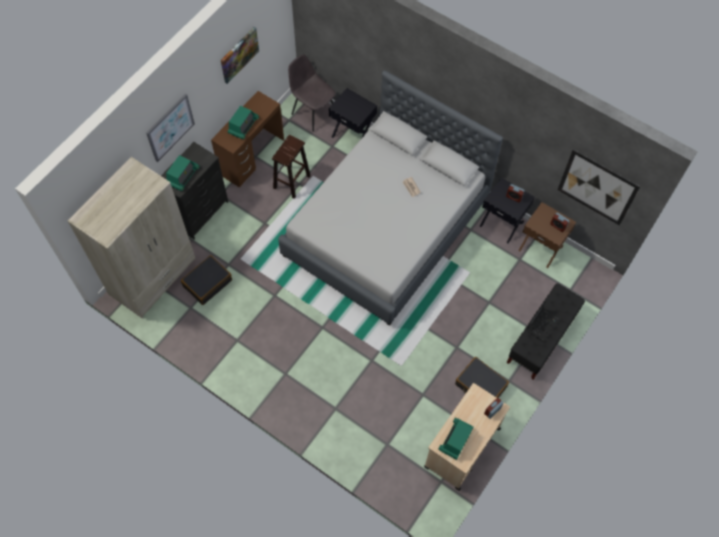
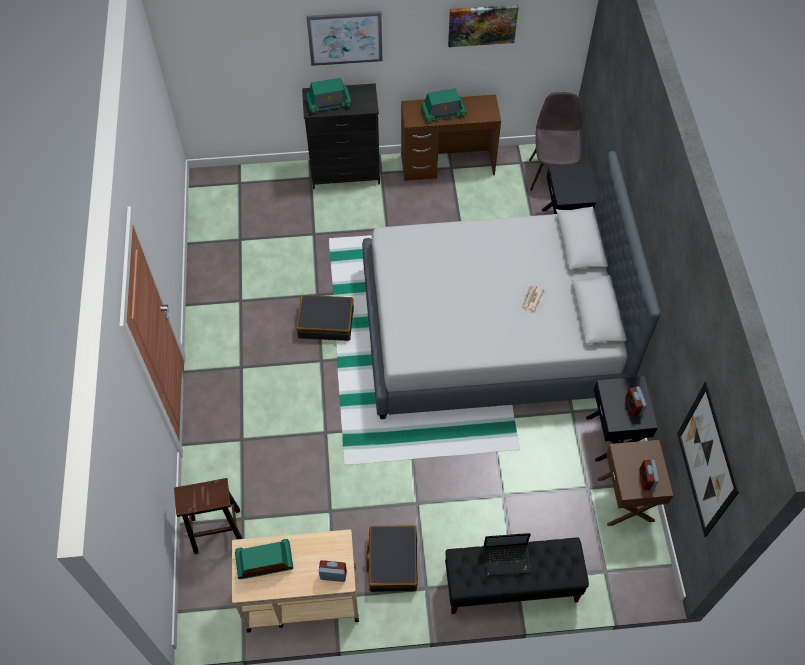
camera: 50 degrees right, 5 degrees down
beige wardrobe [68,157,195,318] -> none
black suitcase [181,255,232,305] -> black suitcase moved to [296,295,354,341]
brown stool [272,135,310,199] -> brown stool moved to [174,478,243,554]

